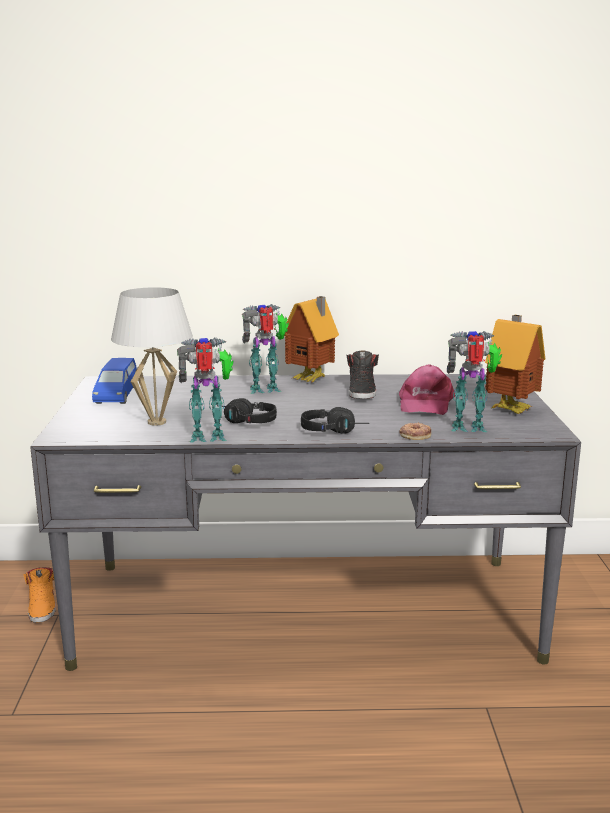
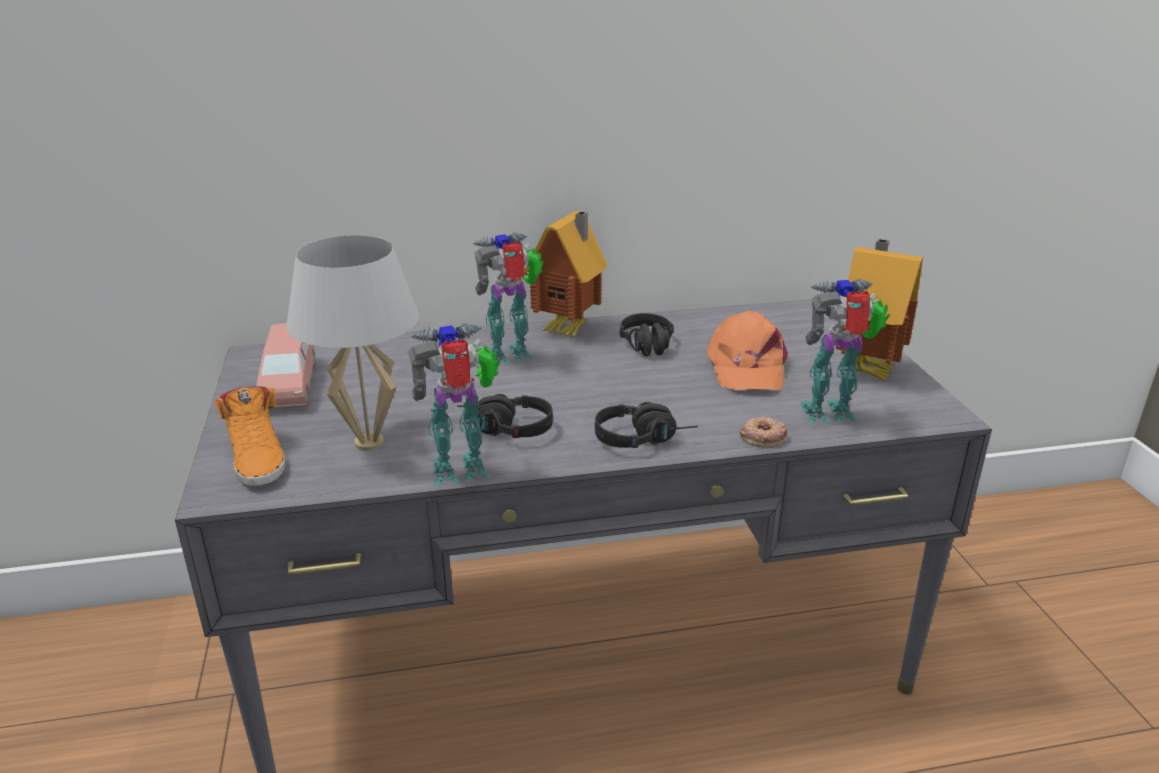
camera: 10 degrees left, 10 degrees up
orange shoe [23,567,56,623] -> orange shoe moved to [214,387,285,487]
blue toy car [92,358,137,404] -> pink toy car [256,323,316,408]
black shoe [346,350,379,399] -> black headphones [620,313,674,356]
pink cap [399,364,455,415] -> orange cap [707,311,788,390]

